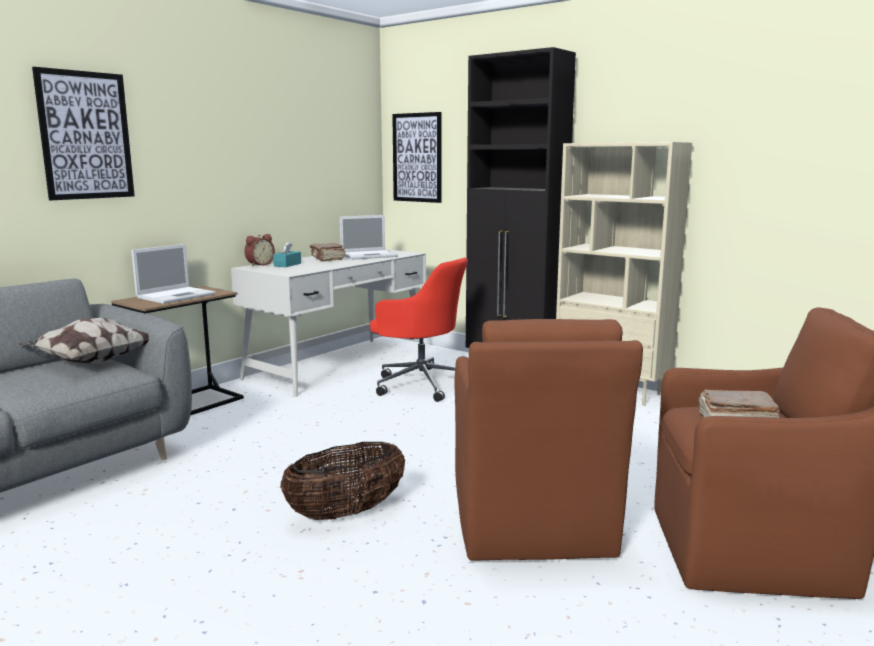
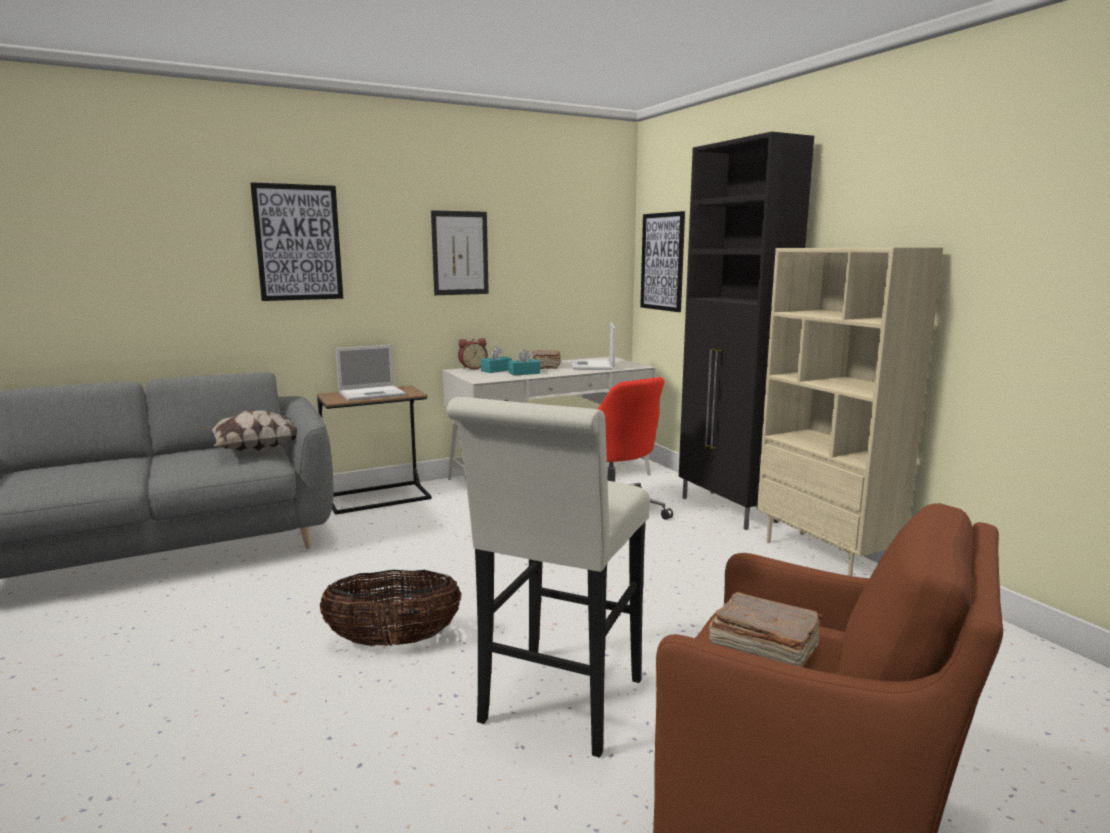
camera: 25 degrees right, 0 degrees up
laptop [339,215,398,260] -> laptop turned 90 degrees clockwise [572,322,616,370]
brown armchair [455,319,643,561] -> white stool [447,397,650,758]
none -> picture [431,210,489,295]
none -> turquoise tissue box [508,349,540,376]

